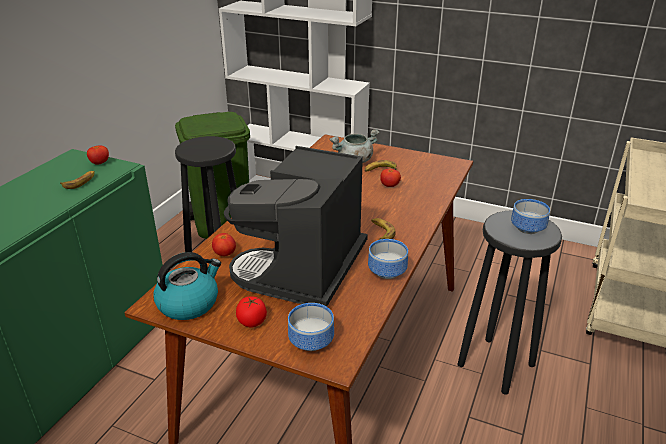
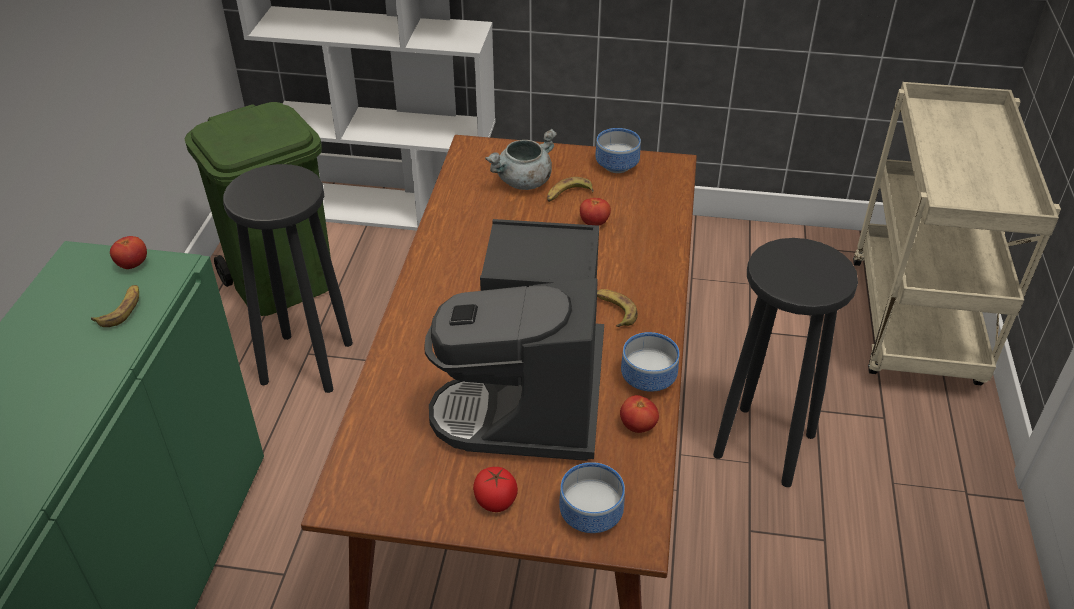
camera: 15 degrees left, 10 degrees up
kettle [154,252,221,320] -> none
tomato [212,233,236,256] -> tomato moved to [620,395,659,433]
bowl [511,199,550,234] -> bowl moved to [595,128,641,173]

